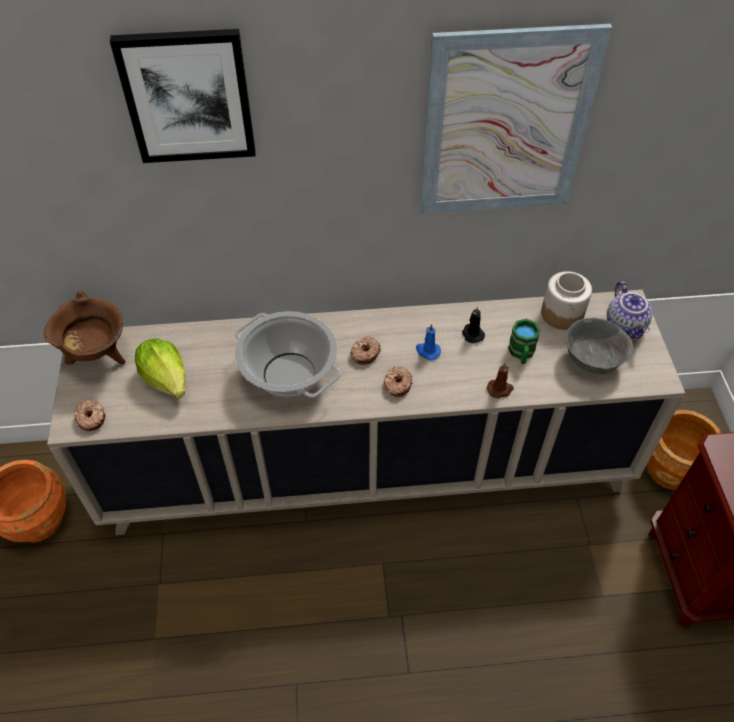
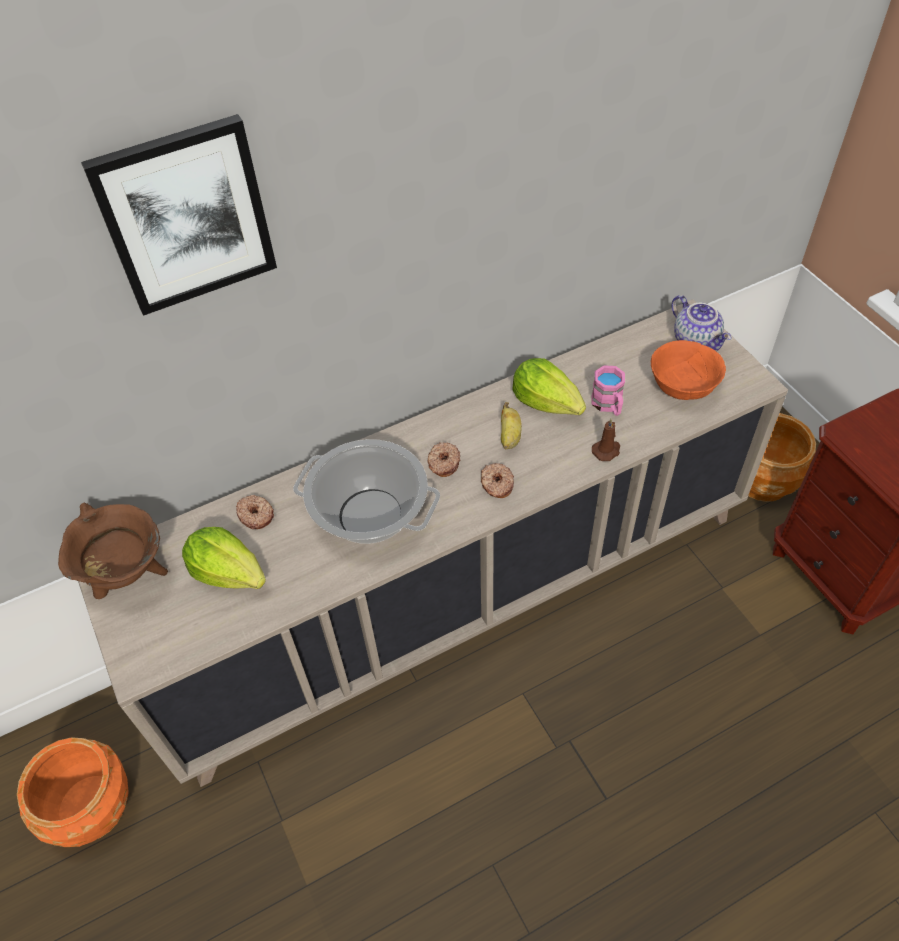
camera: 20 degrees left, 0 degrees up
donut [74,400,105,431] -> donut moved to [236,495,274,529]
blue candle [416,324,441,360] -> banana [501,402,522,449]
picture [420,24,613,214] -> none
black candle [462,307,485,343] -> lettuce [513,358,586,415]
green mug [508,319,541,364] -> pink mug [592,365,625,416]
jar [541,271,592,330] -> none
grey bowl [566,318,633,374] -> orange bowl [651,340,726,400]

